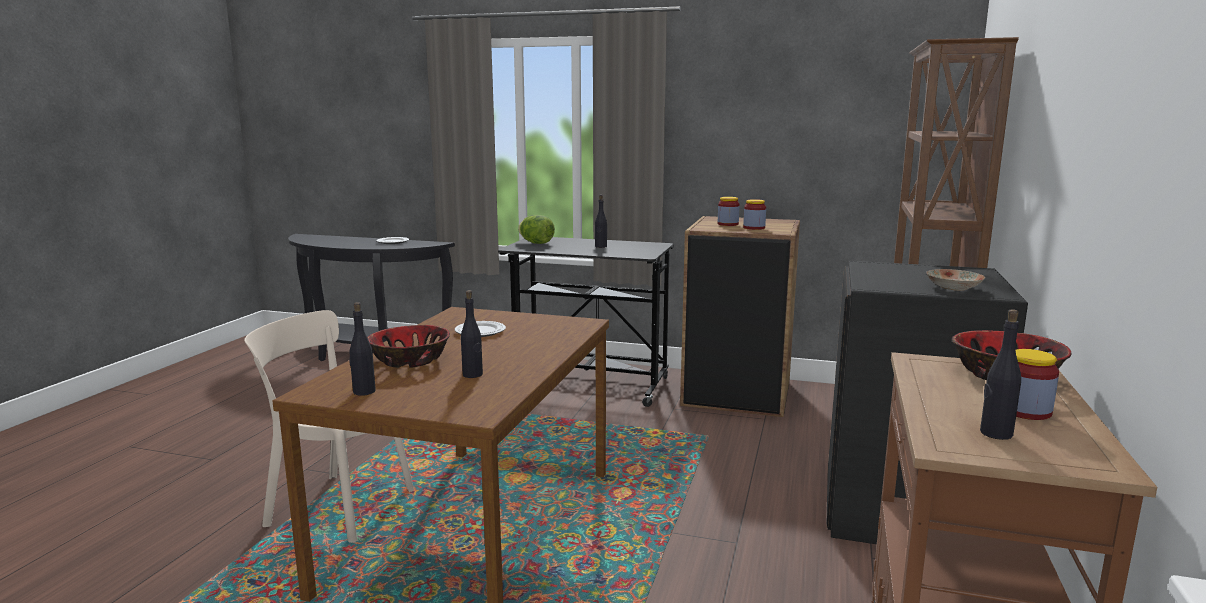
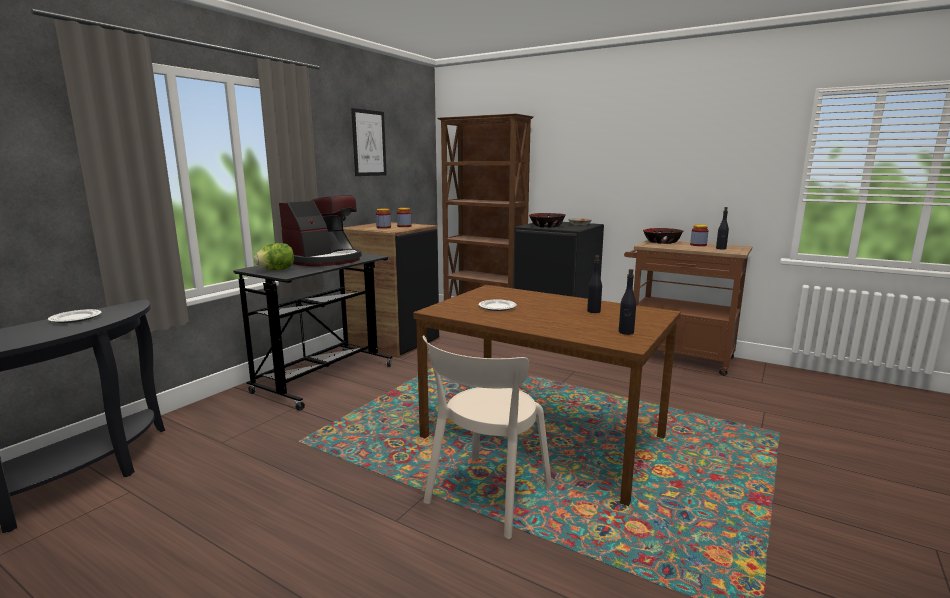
camera: 75 degrees left, 0 degrees up
bowl [367,325,450,368] -> bowl moved to [529,213,566,228]
black bottle [595,195,607,248] -> coffee machine [279,195,362,266]
none -> picture [351,108,387,176]

